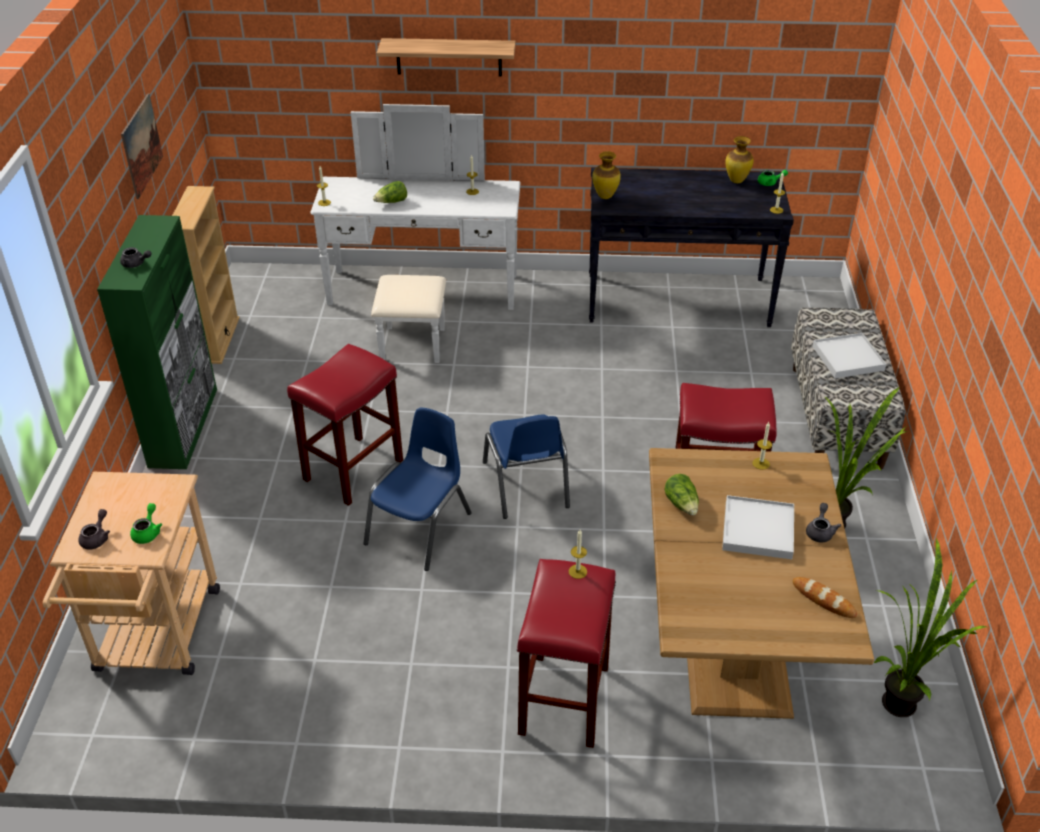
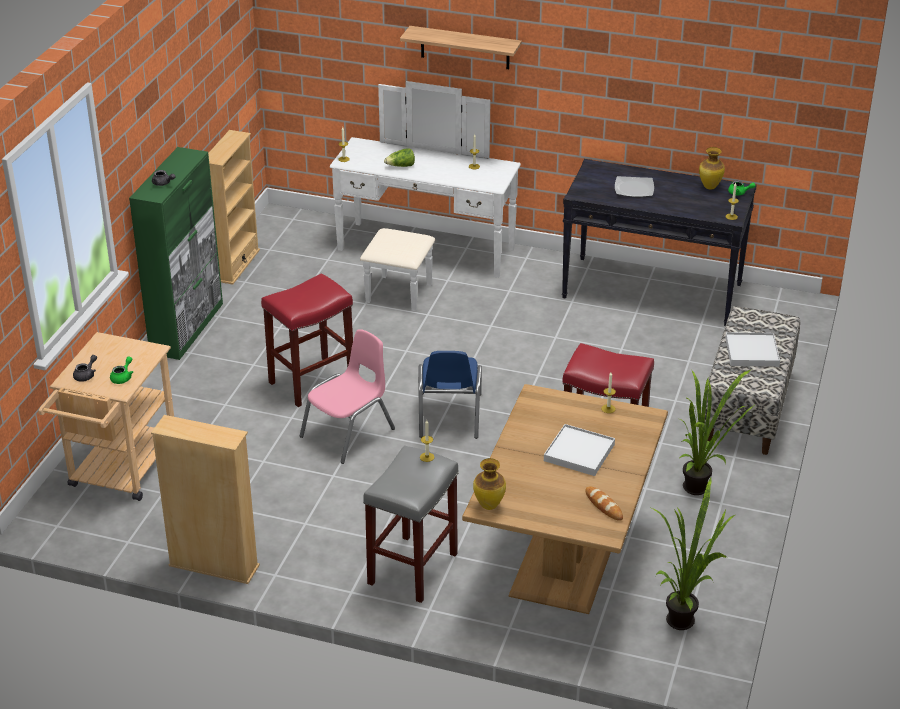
camera: 15 degrees right, 5 degrees down
picture [121,93,163,199] -> none
blue chair [363,408,472,571] -> pink chair [300,329,395,464]
red stool [517,559,616,748] -> grey stool [363,445,458,603]
vase [592,151,621,199] -> vase moved to [473,458,506,510]
lettuce [664,474,699,515] -> none
grey teapot [806,503,841,542] -> none
none -> beige bookcase [151,415,260,584]
none -> plate [615,176,654,197]

